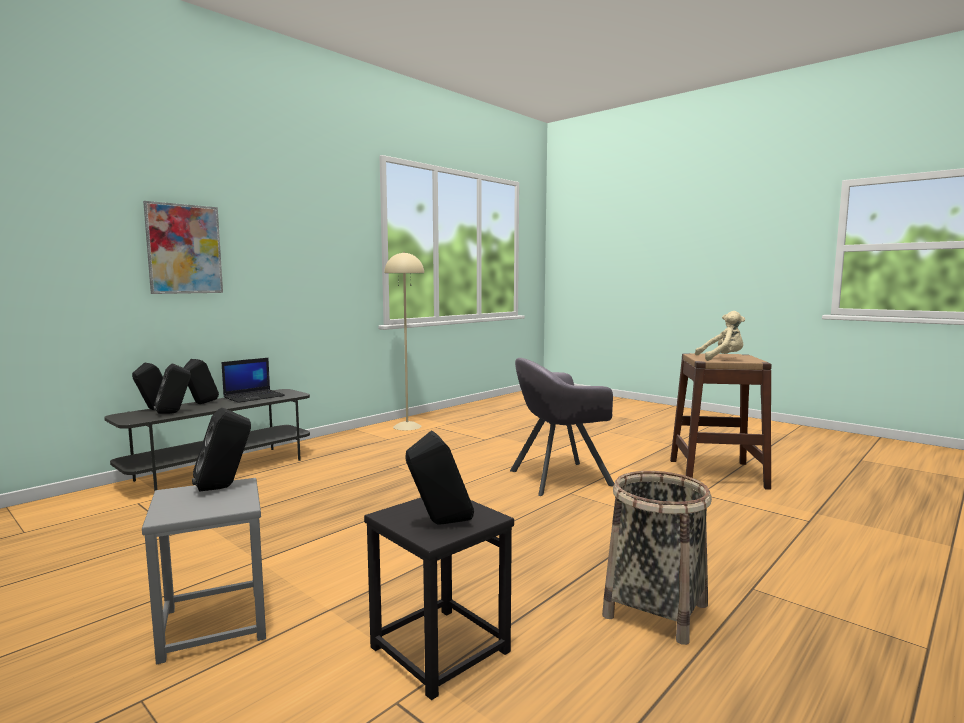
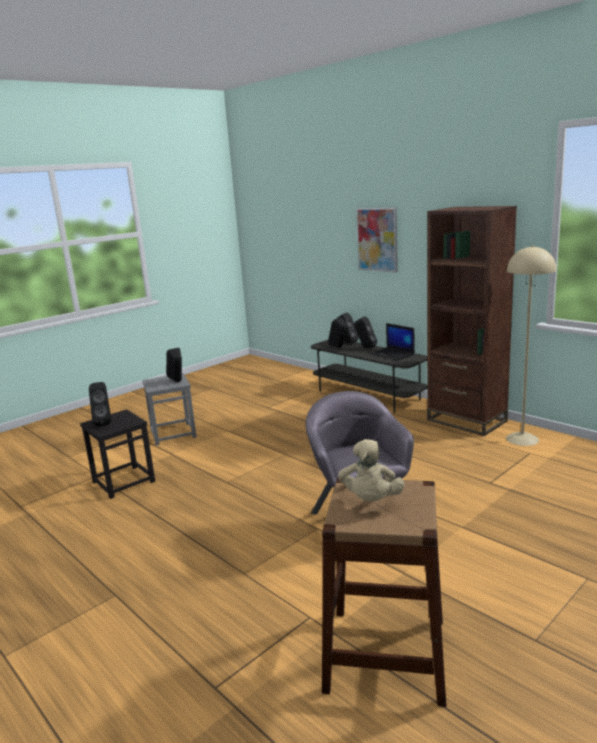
camera: 95 degrees right, 10 degrees up
basket [602,471,712,645] -> none
none -> brown bookcase [427,206,517,436]

